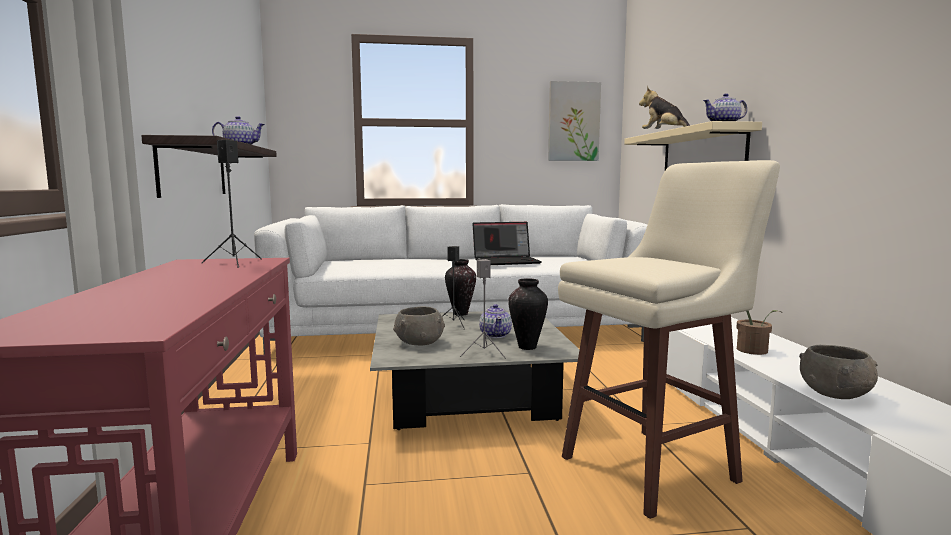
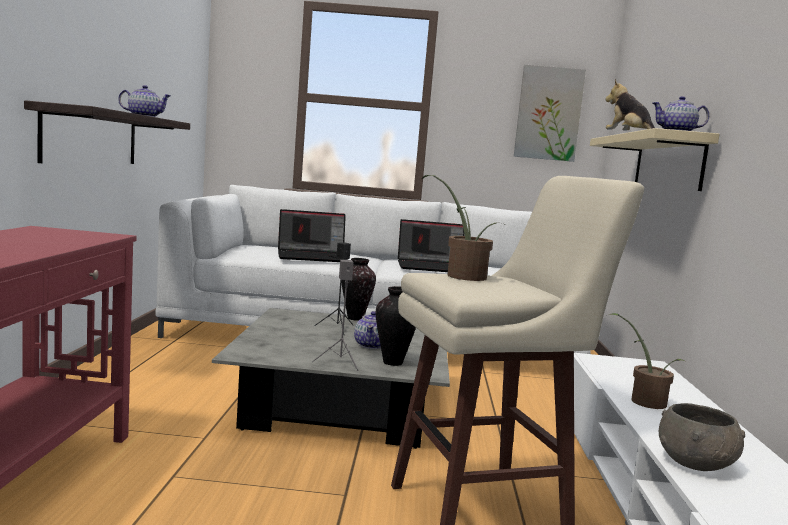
camera: 10 degrees right, 0 degrees up
black speaker [201,140,262,268] -> none
grey bowl [393,307,445,346] -> none
none -> laptop [278,209,348,262]
none -> potted plant [422,175,508,281]

